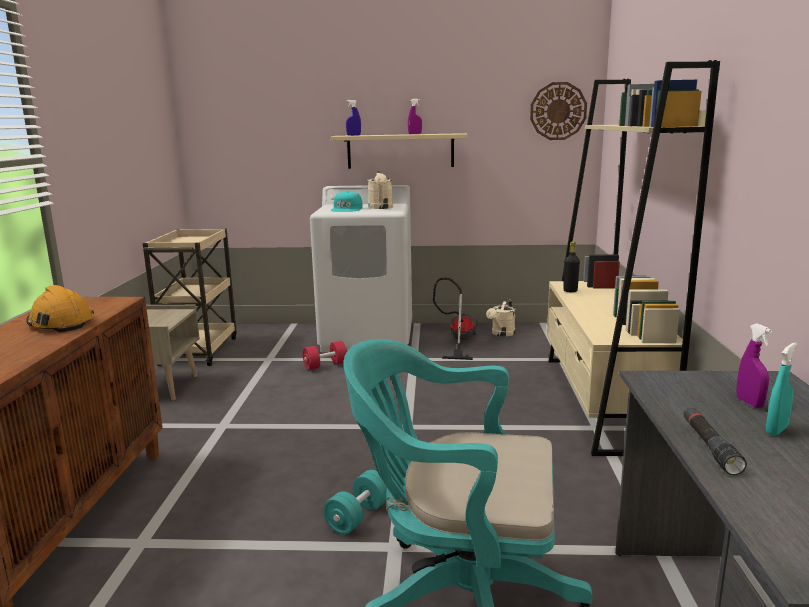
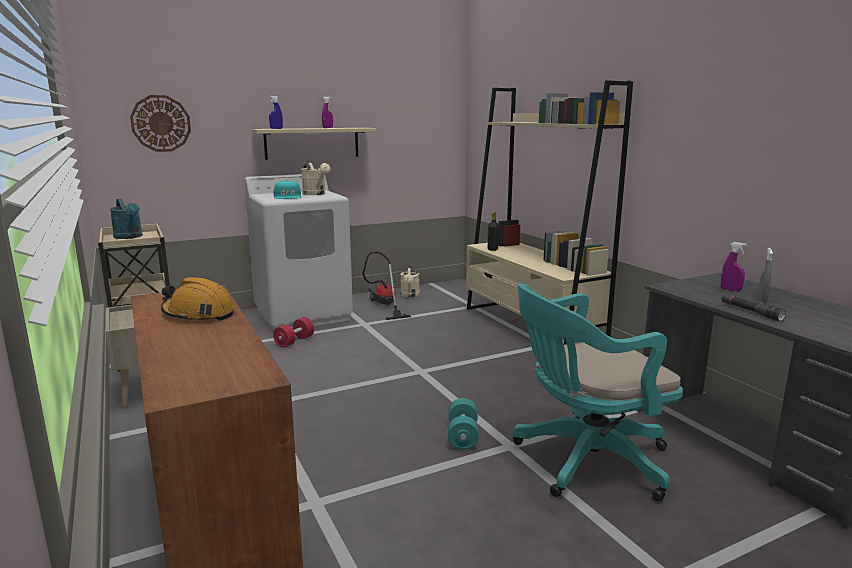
camera: 30 degrees left, 0 degrees up
wall clock [530,82,587,140] -> wall clock moved to [130,95,191,152]
turquoise spray bottle [766,342,797,436] -> grey spray bottle [758,248,773,302]
none -> turquoise watering can [110,199,143,239]

